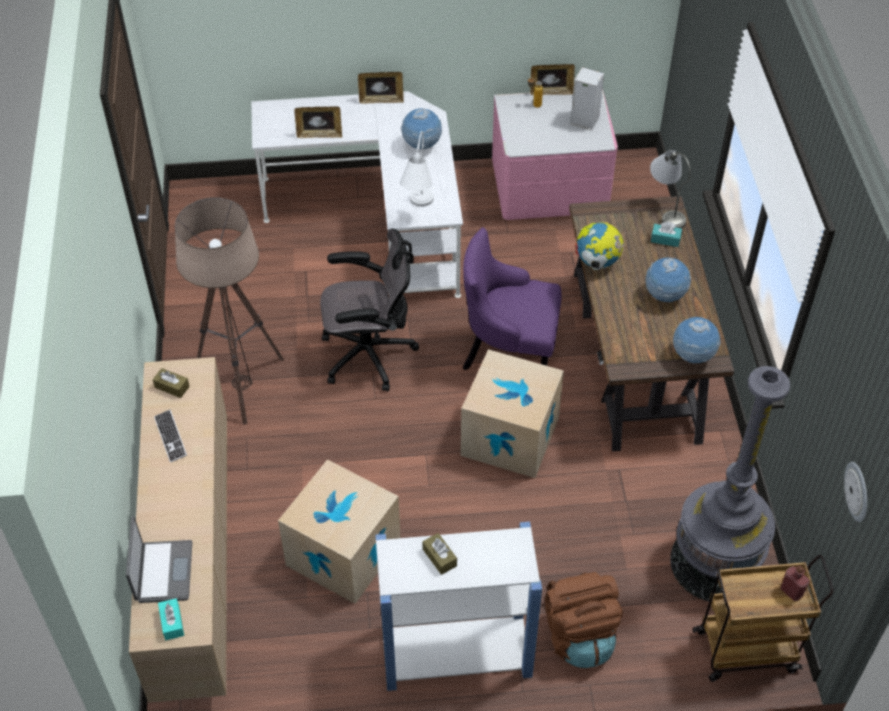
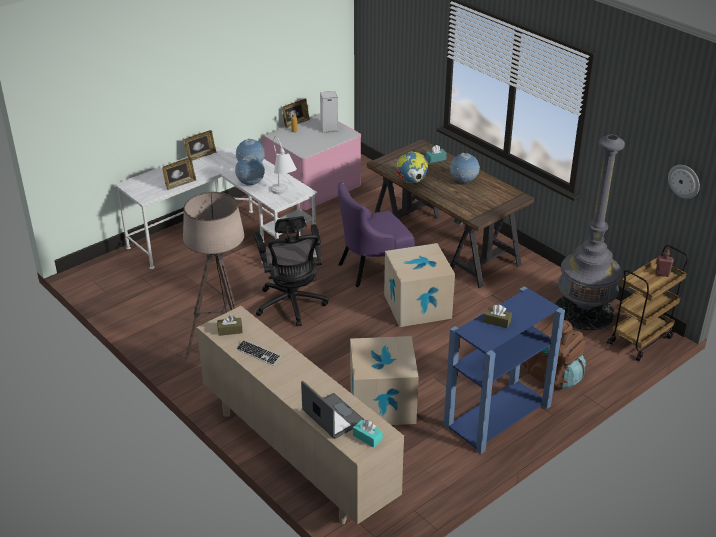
camera: 35 degrees left, 15 degrees down
office chair [320,229,419,391] -> office chair turned 120 degrees clockwise [254,216,328,326]
white bookcase [375,522,542,691] -> blue bookcase [444,286,565,454]
grey table lamp [650,150,691,228] -> none
globe [673,317,721,363] -> globe moved to [235,155,265,185]

